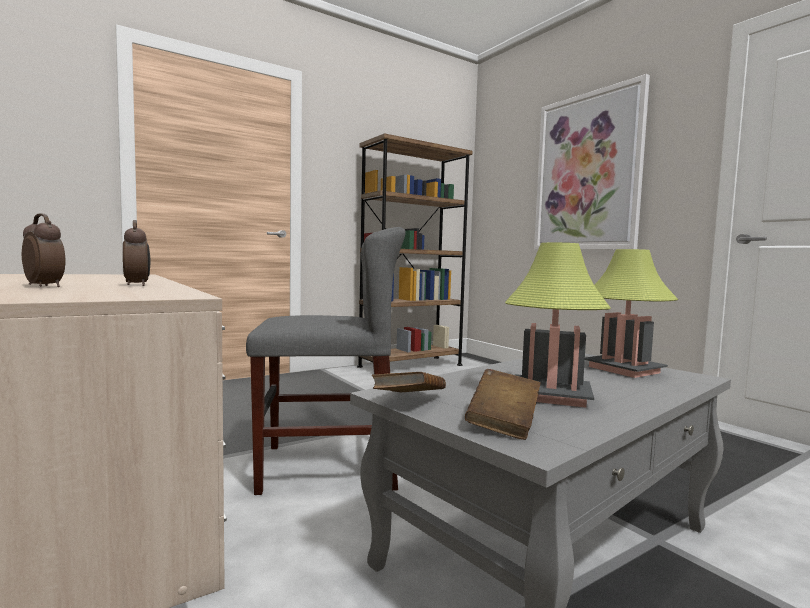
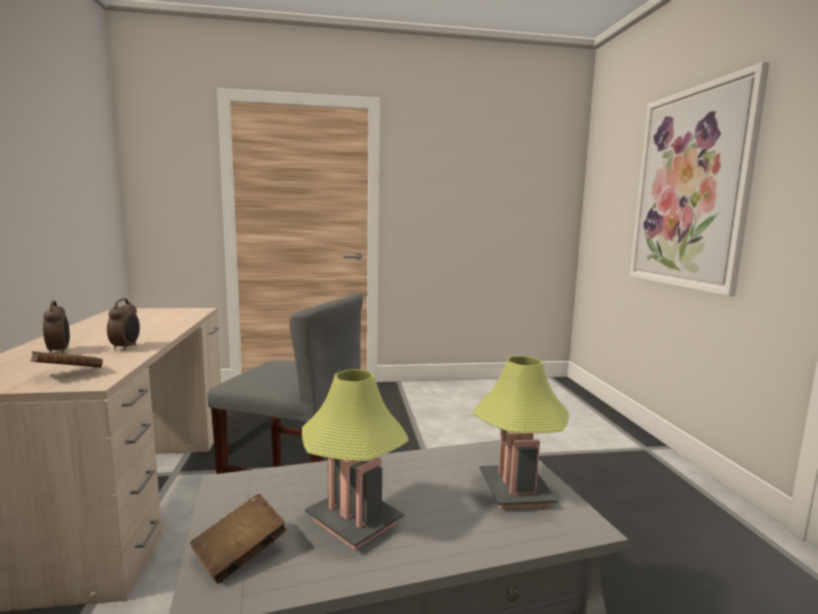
camera: 25 degrees right, 5 degrees up
brown bookcase [357,133,472,368] -> none
brown book [372,372,446,392] -> brown book moved to [30,351,103,368]

